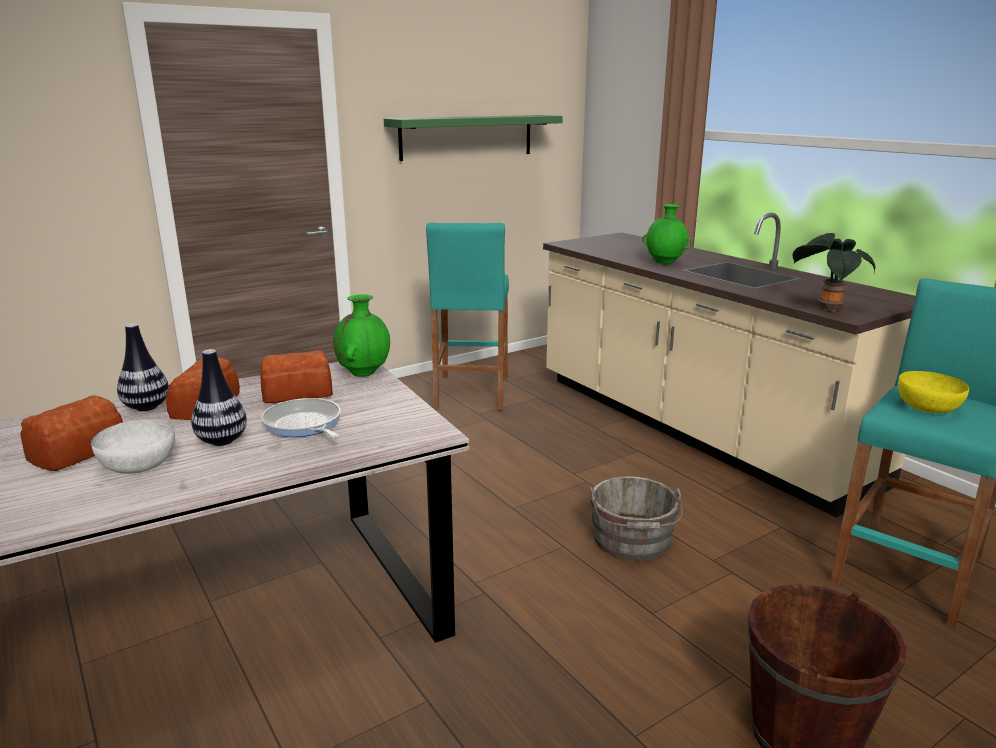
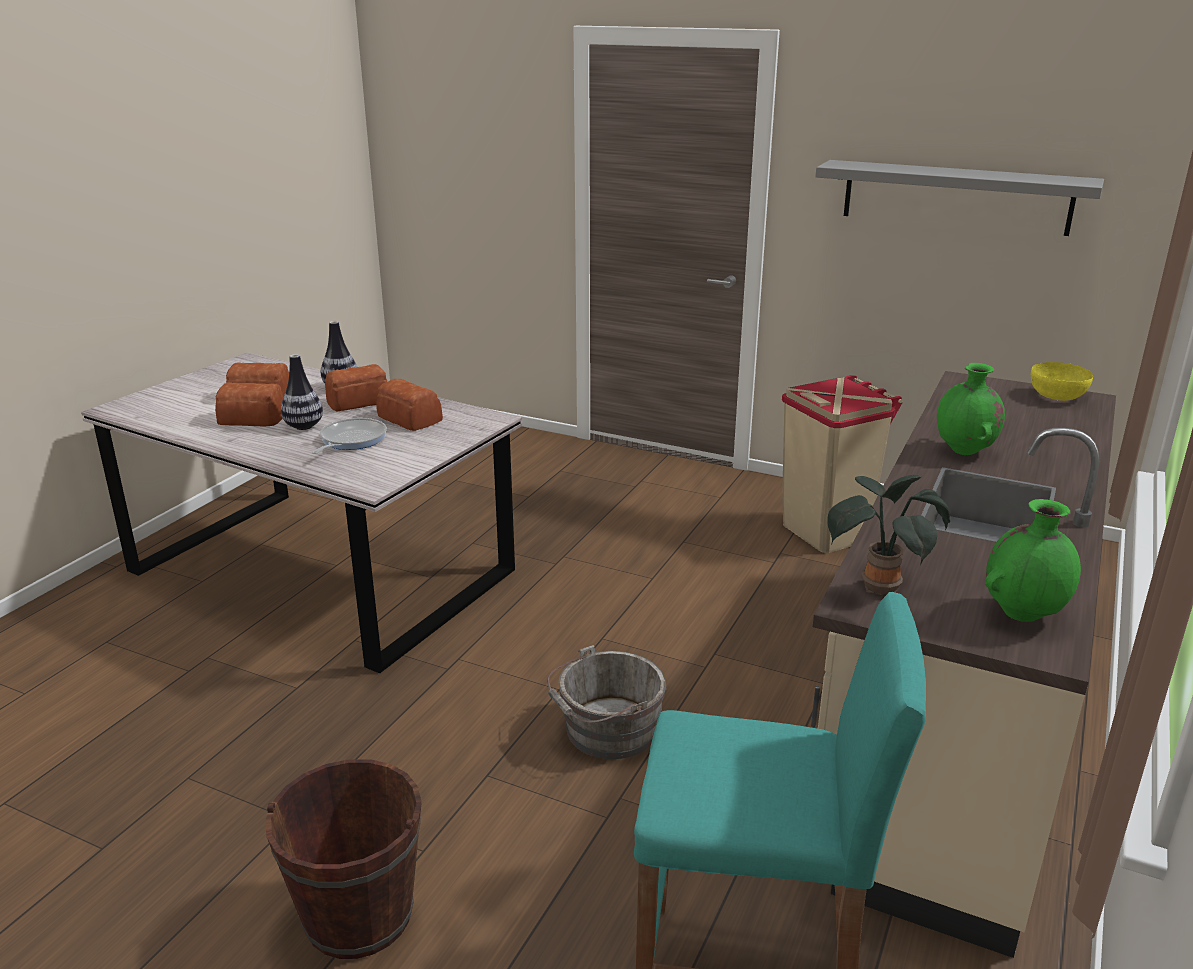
camera: 60 degrees right, 5 degrees up
white bowl [91,419,175,474] -> bread [215,382,284,427]
green vase [333,294,390,377] -> green vase moved to [985,499,1081,622]
green shelf [384,115,563,161] -> grey shelf [815,160,1104,236]
turquoise stool [426,222,509,411] -> beige trash can [782,375,903,553]
yellow bowl [898,371,969,413] -> yellow bowl moved to [1031,362,1093,401]

